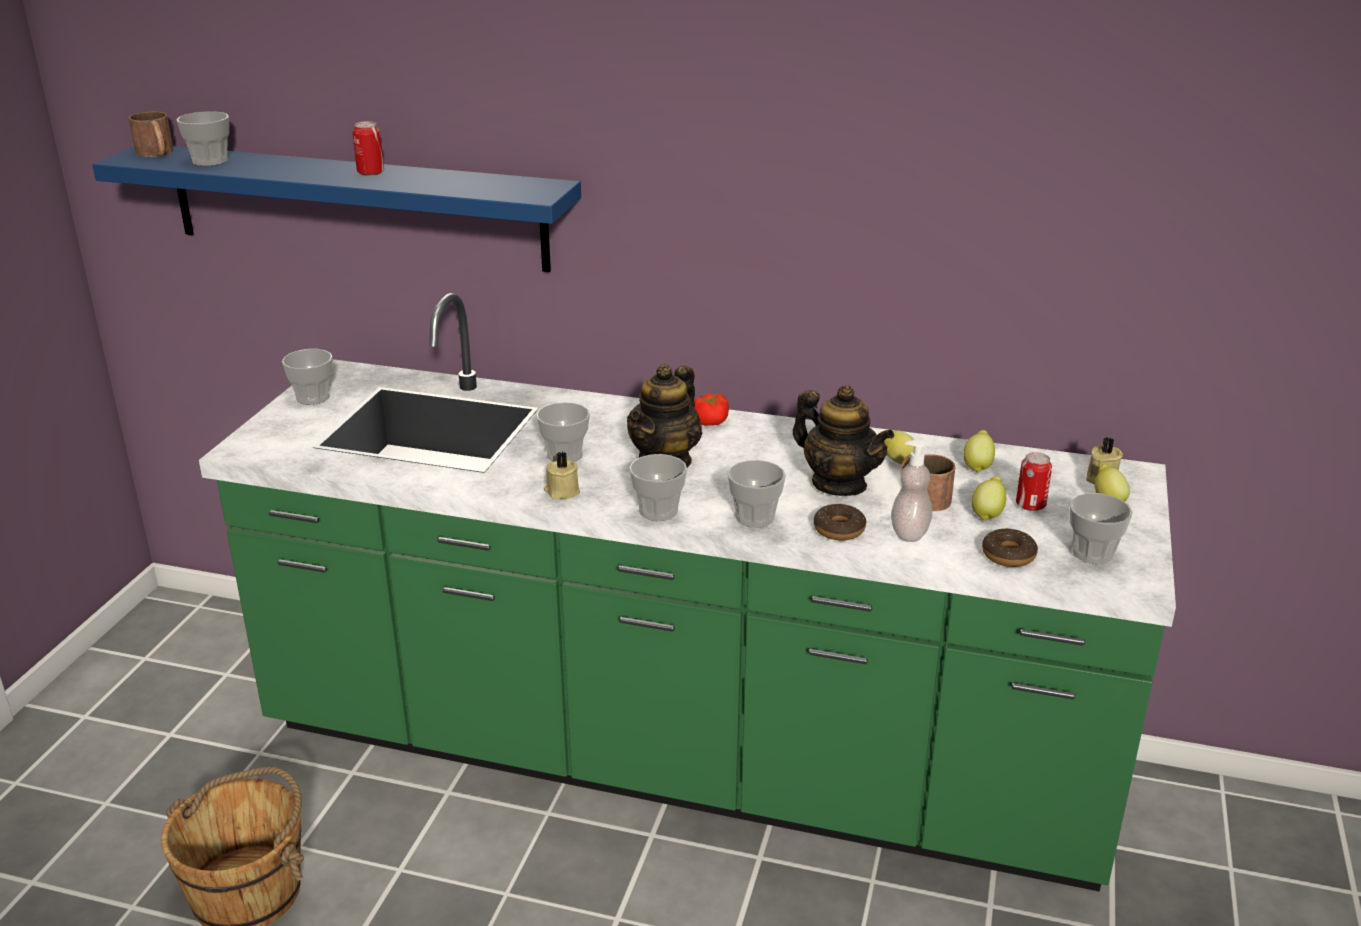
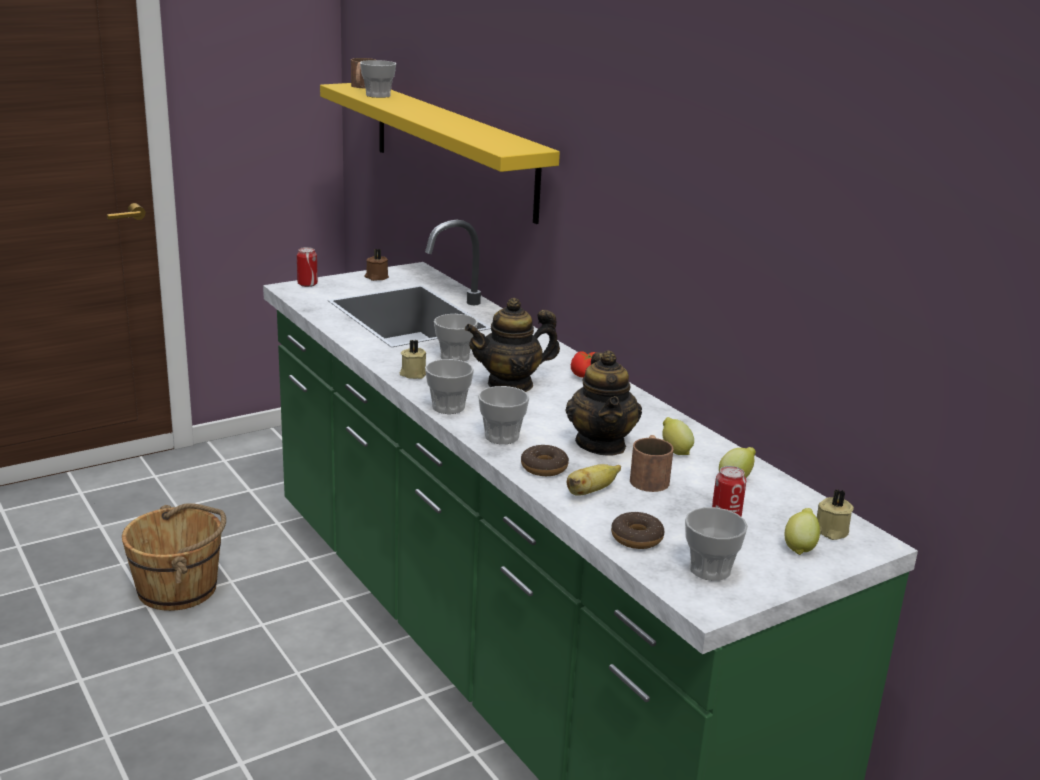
camera: 40 degrees right, 5 degrees down
blue shelf [92,146,581,272] -> yellow shelf [320,83,560,224]
cup [282,349,333,405] -> brown candle [364,249,389,281]
can [352,121,384,176] -> can moved to [297,247,318,287]
soap dispenser [891,440,932,542] -> banana [567,464,621,496]
lemon [972,476,1006,521] -> none

